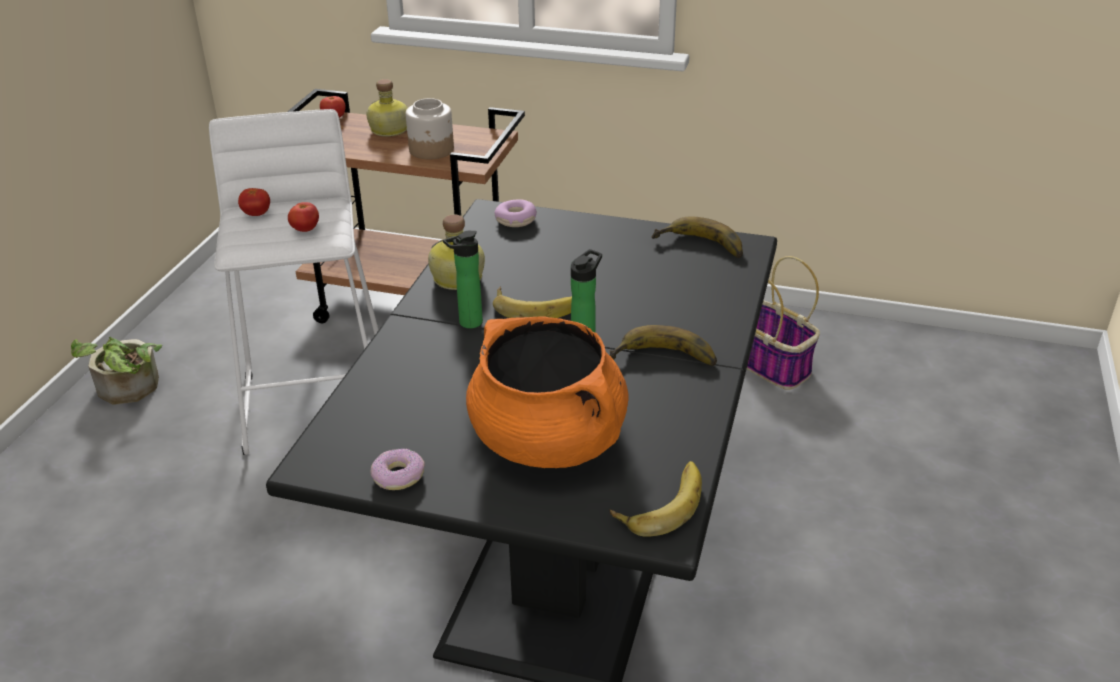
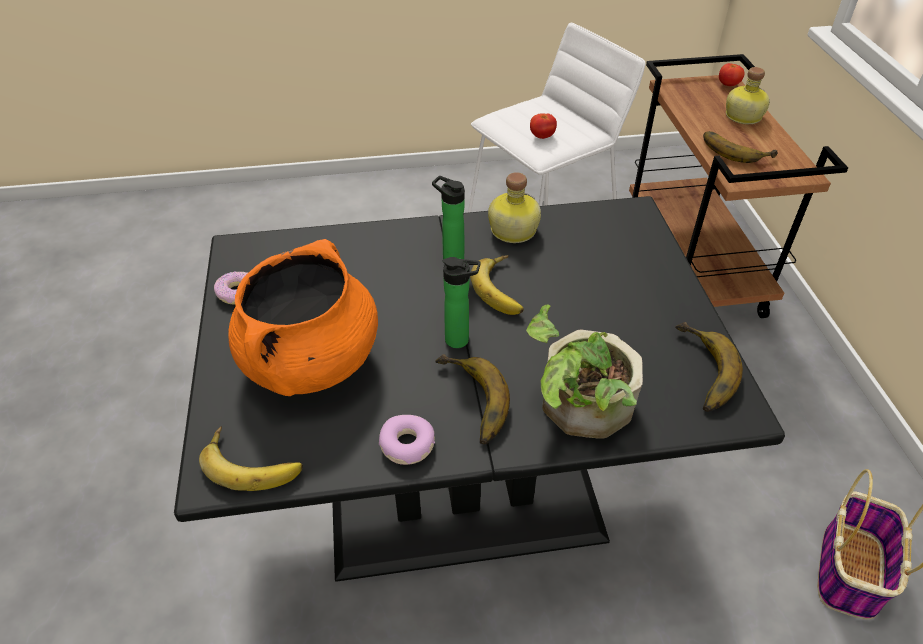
camera: 65 degrees right, 10 degrees up
potted plant [71,337,162,405] -> potted plant moved to [526,304,643,439]
tomato [238,188,270,216] -> none
jar [406,98,454,159] -> banana [703,131,778,163]
donut [494,200,537,227] -> donut moved to [379,415,435,465]

